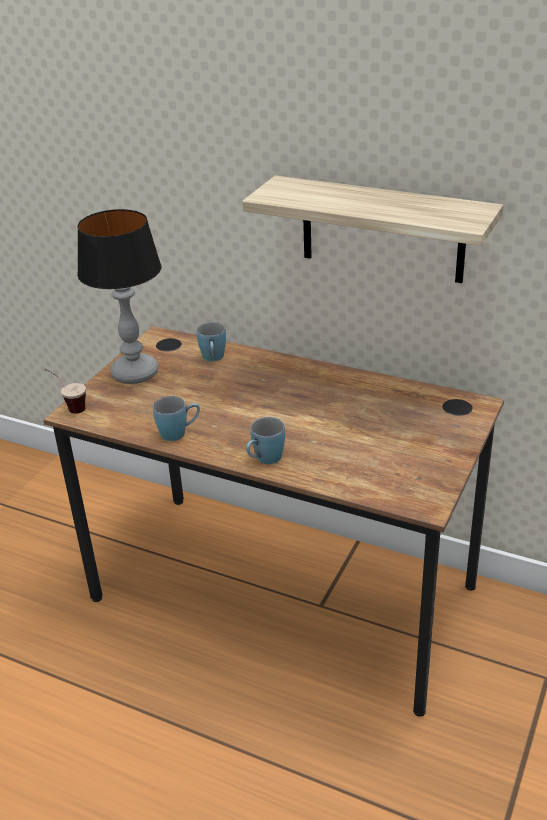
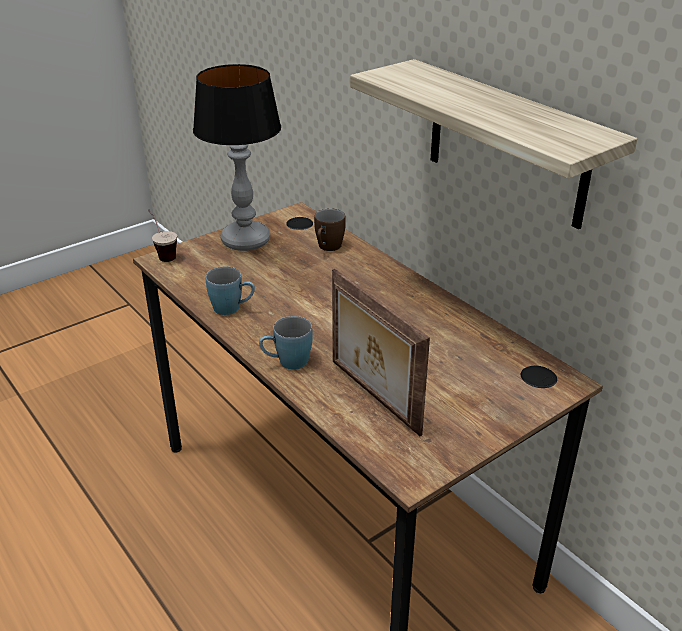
camera: 25 degrees right, 0 degrees up
blue mug [196,322,226,362] -> brown mug [314,208,346,251]
none -> picture frame [332,269,430,436]

